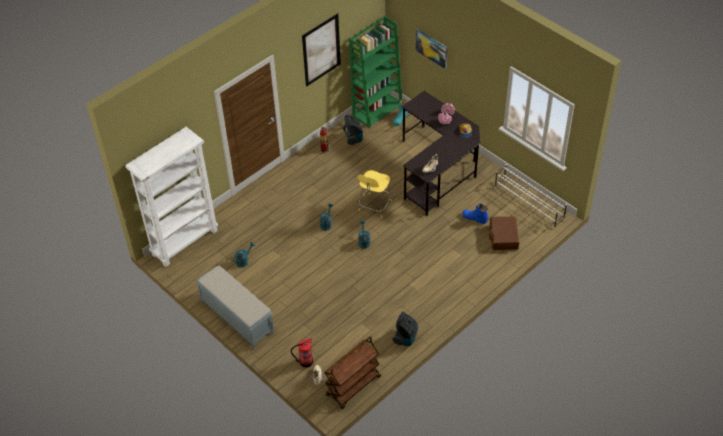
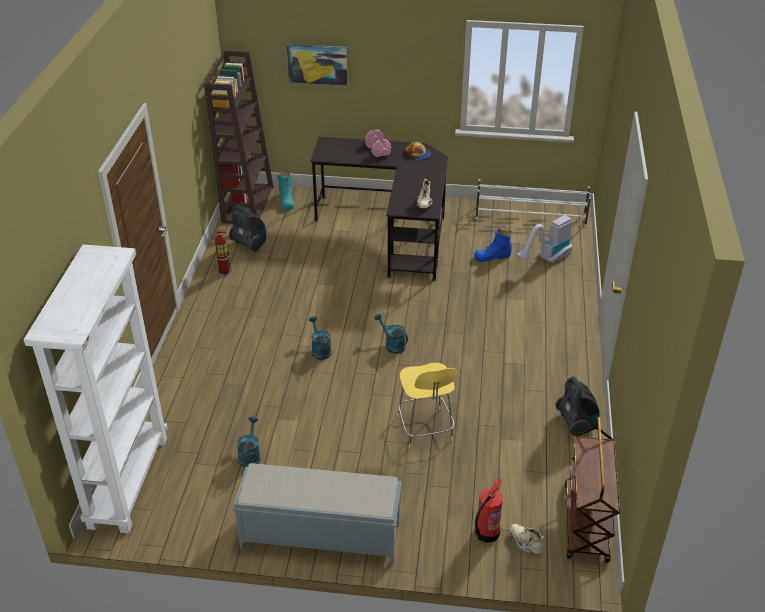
camera: 40 degrees left, 10 degrees down
picture [302,13,341,87] -> none
green bookcase [349,16,403,128] -> brown bookcase [204,50,274,224]
yellow stool [357,170,392,218] -> yellow stool moved to [397,363,457,449]
brown suitcase [489,216,519,250] -> vacuum cleaner [517,215,572,263]

